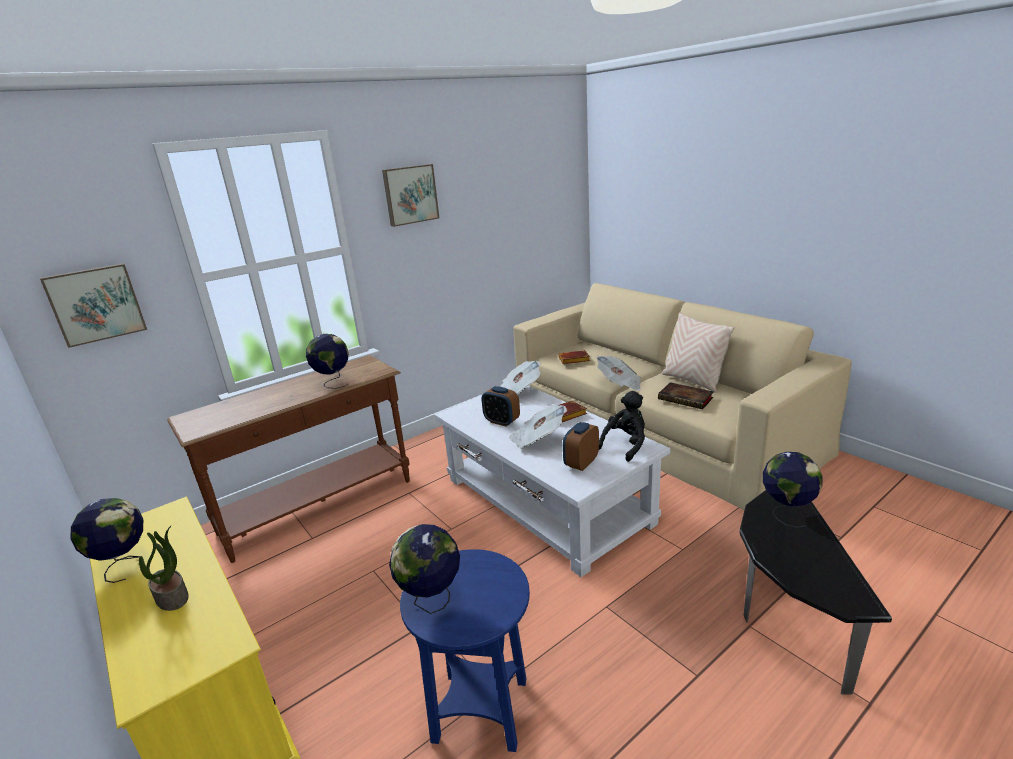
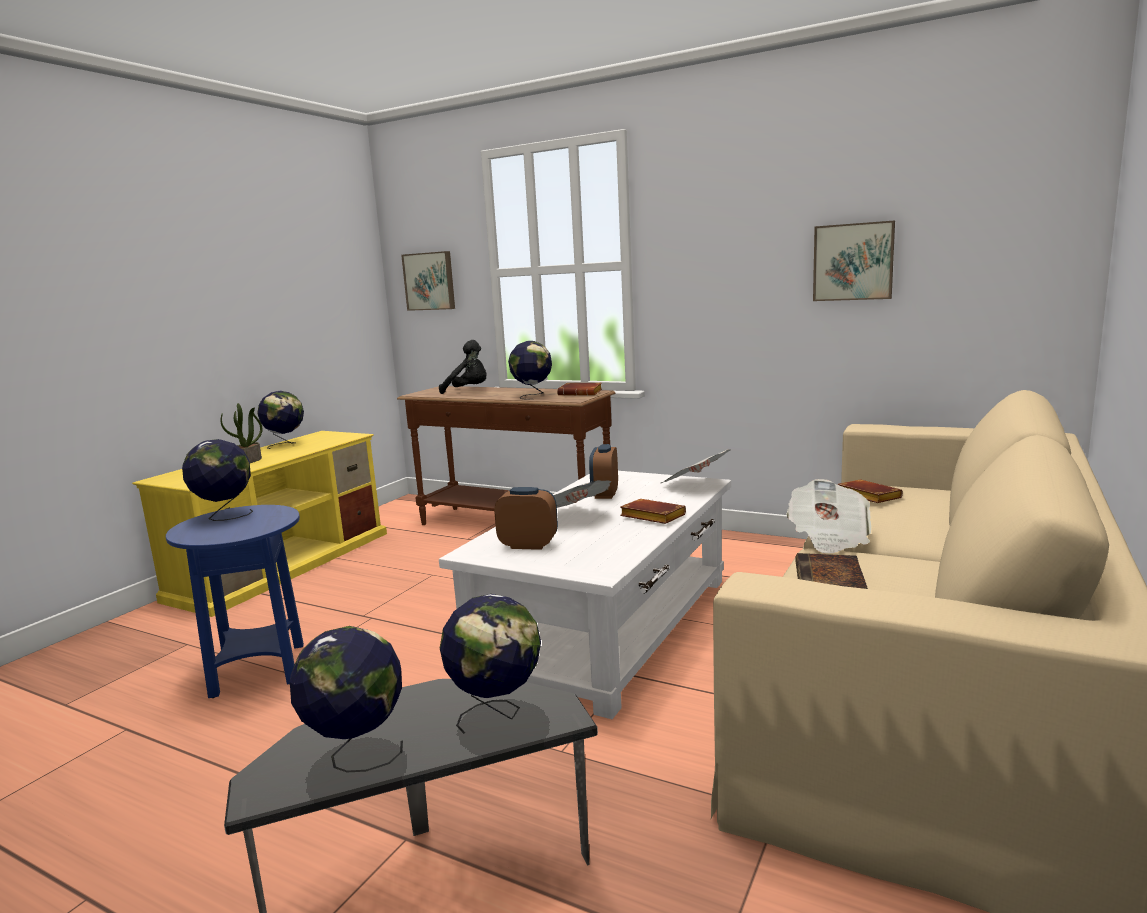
camera: 65 degrees right, 10 degrees down
picture [382,164,439,227] -> picture moved to [813,221,895,301]
black plush toy [599,391,645,462] -> black plush toy moved to [439,340,486,394]
beige pillow [662,312,735,392] -> none
none -> globe [290,626,403,772]
none -> brown book [557,383,602,396]

